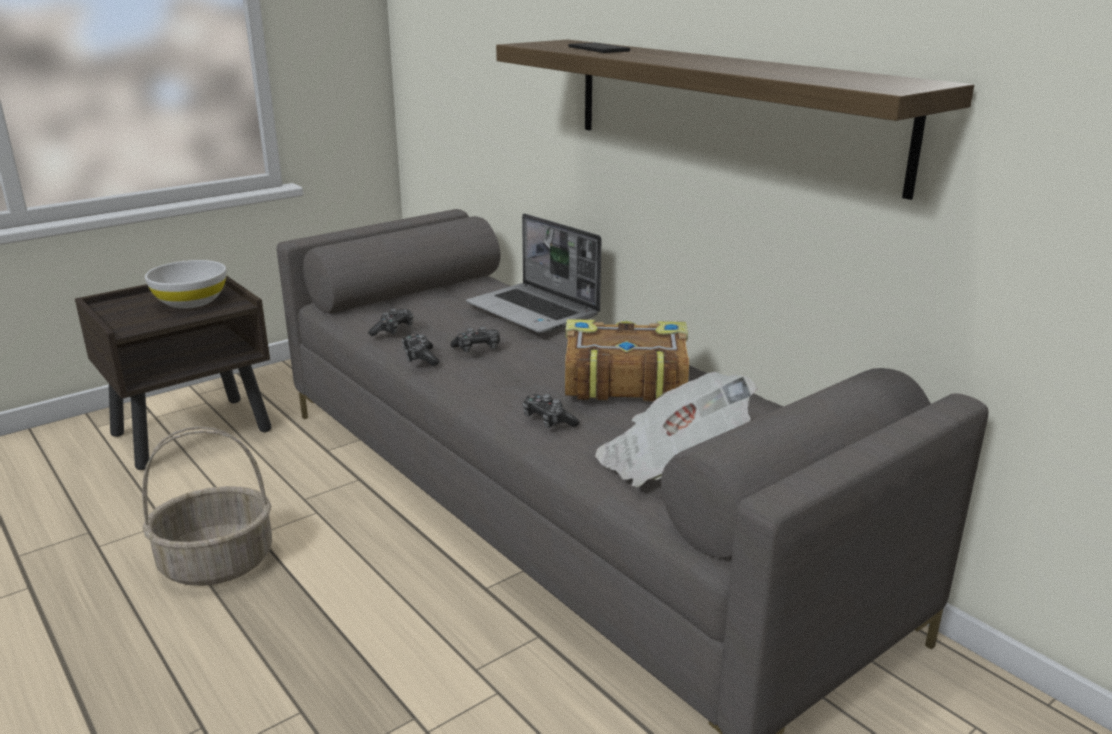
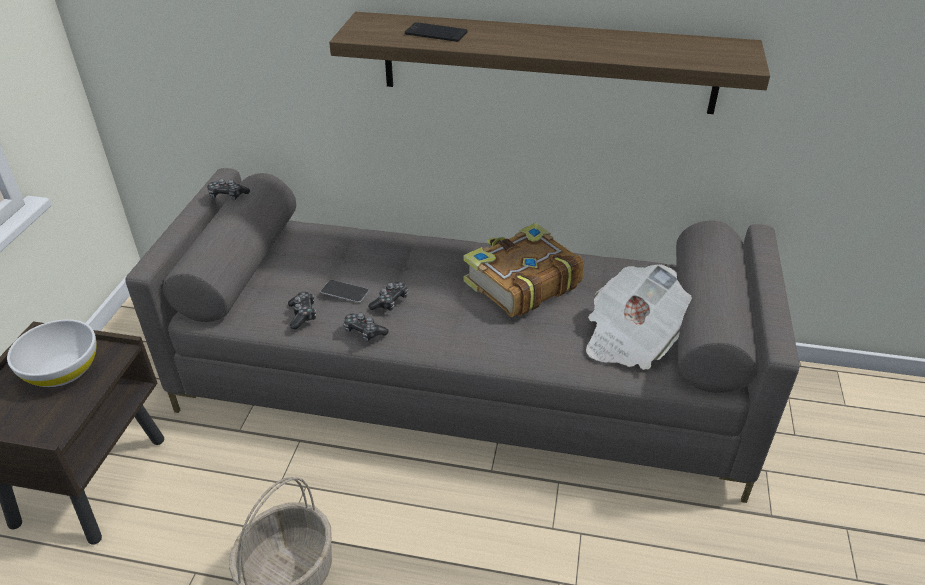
camera: 40 degrees left, 15 degrees up
laptop [466,214,601,333] -> none
game controller [522,394,580,428] -> game controller moved to [207,179,250,200]
none -> phone [320,280,369,303]

